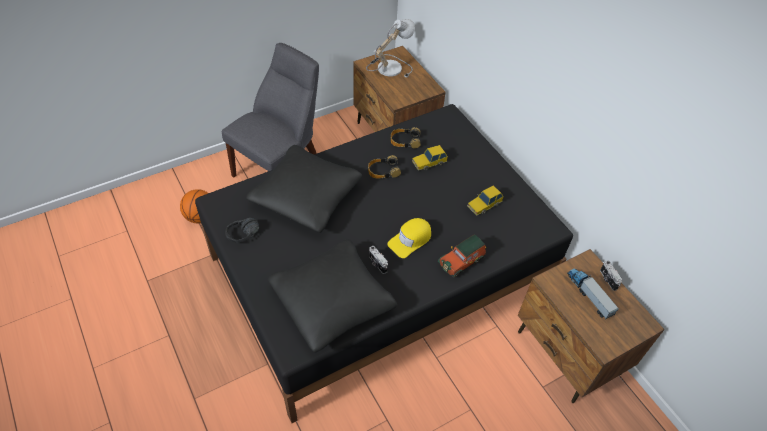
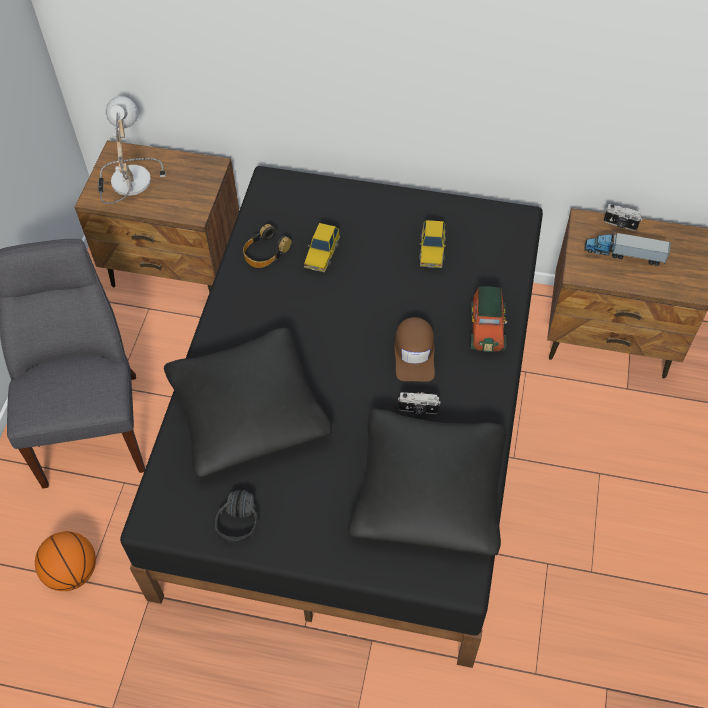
camera: 45 degrees left, 5 degrees up
headphones [368,155,401,178] -> none
yellow cap [387,218,431,258] -> brown cap [394,317,435,382]

